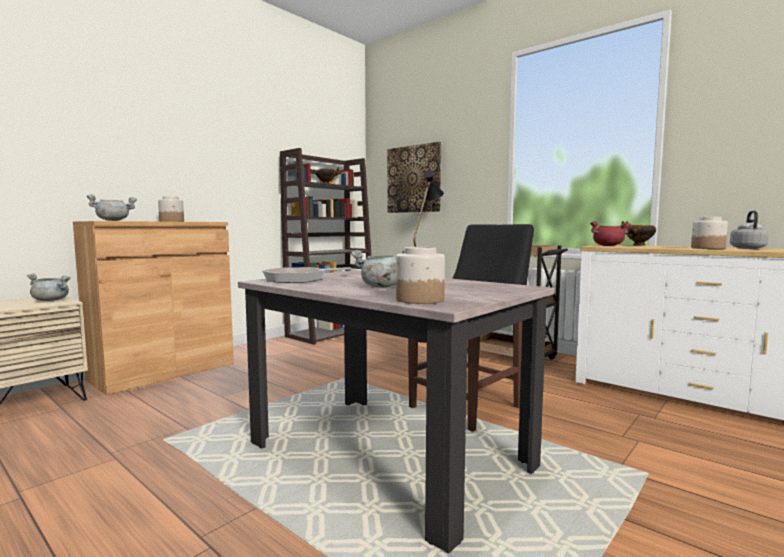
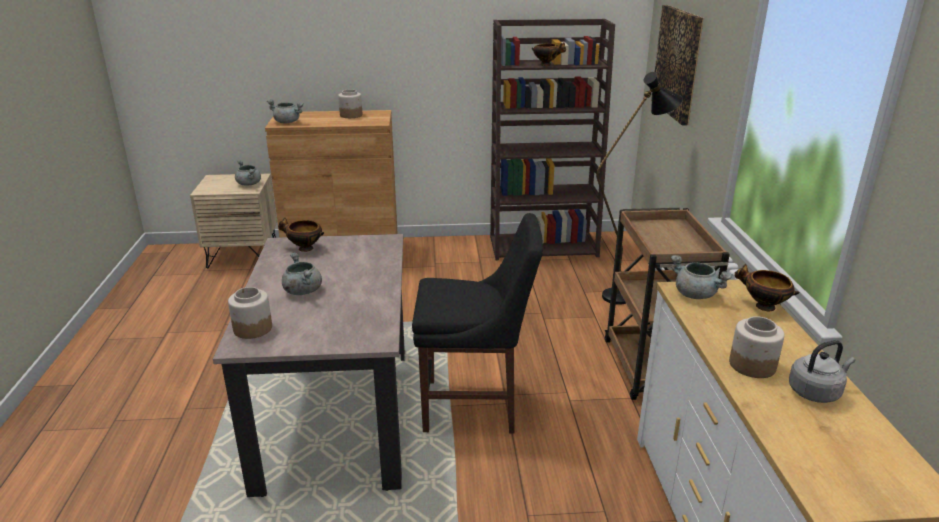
camera: 45 degrees right, 20 degrees up
frying pan [262,267,351,283] -> bowl [278,218,324,252]
red cooking pot [590,221,631,246] -> grey cooking pot [670,255,733,299]

